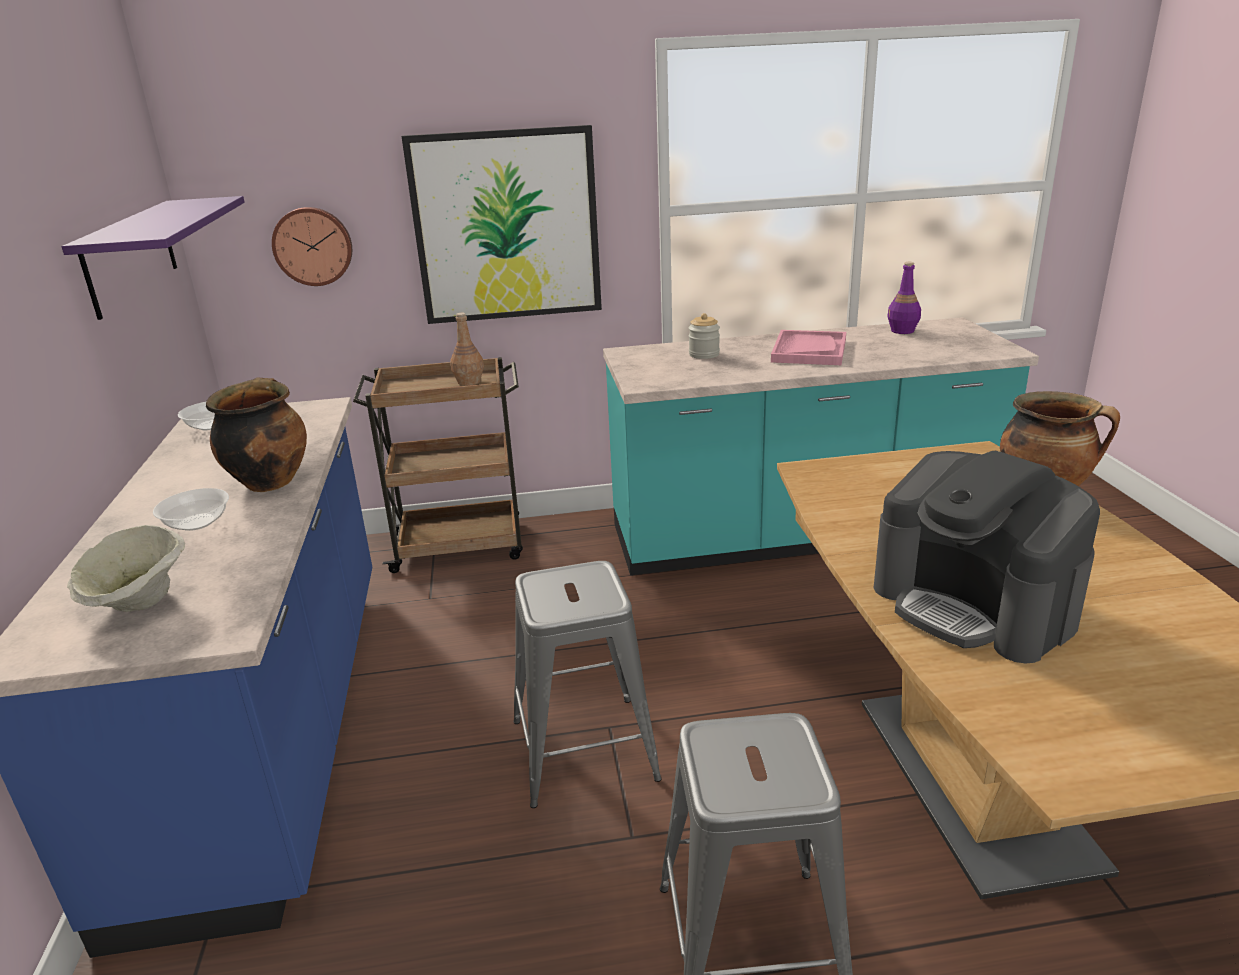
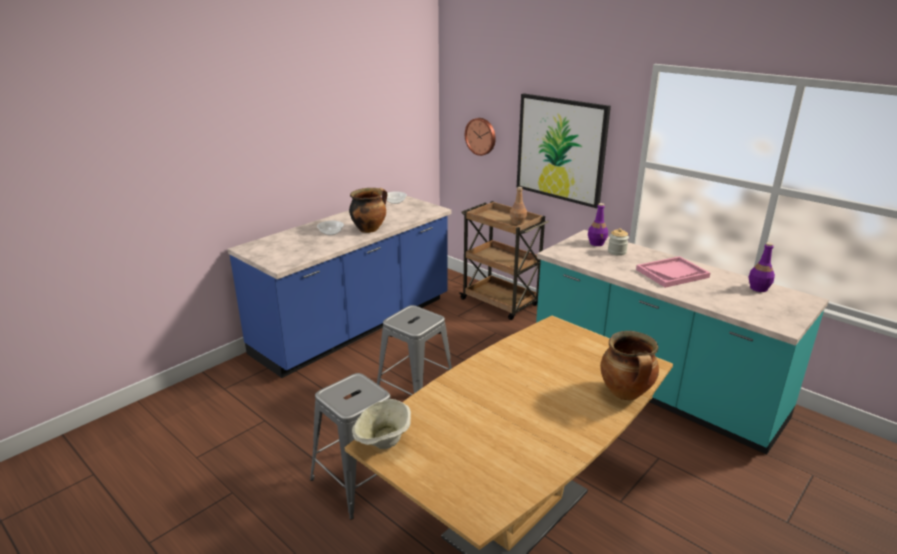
camera: 50 degrees right, 0 degrees up
purple shelf [62,196,245,320] -> none
beige bowl [67,525,185,612] -> beige bowl moved to [352,399,411,449]
coffee machine [873,451,1100,664] -> none
none -> purple bottle [588,203,608,246]

